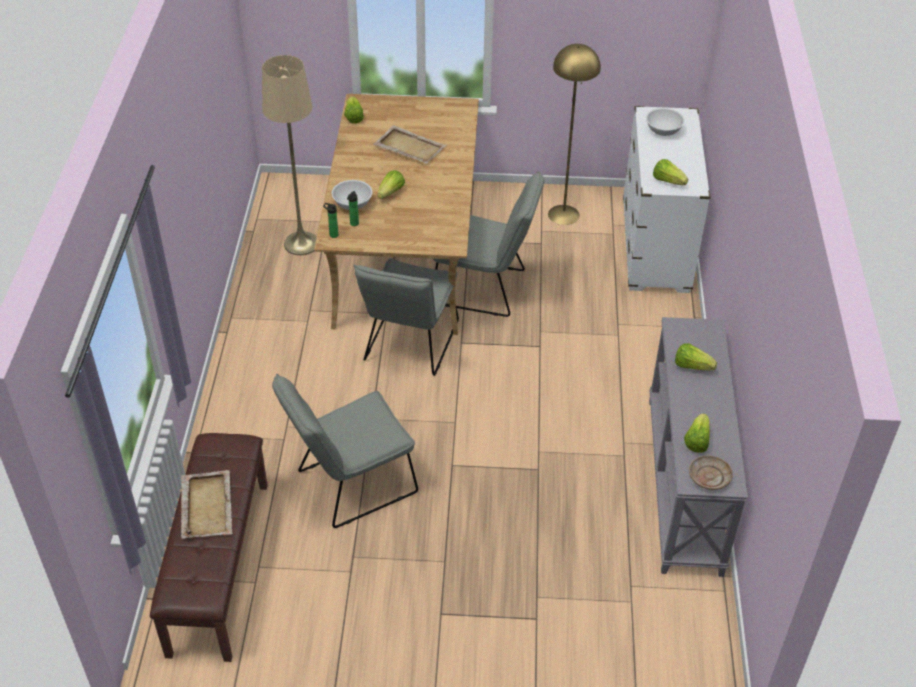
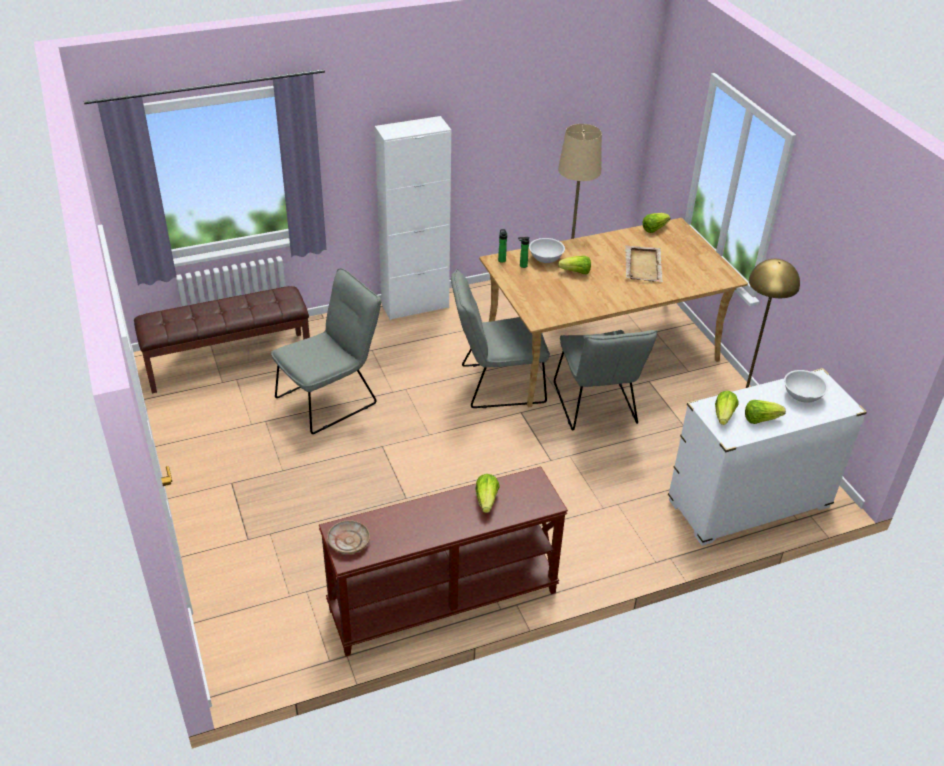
camera: 65 degrees right, 5 degrees down
beige tray [181,470,233,539] -> none
grey chair [272,374,418,528] -> grey chair turned 105 degrees clockwise [271,268,381,434]
grey console table [649,317,748,577] -> brown console table [319,467,568,656]
lettuce [684,414,710,452] -> lettuce moved to [745,400,786,424]
none -> white cabinet [375,116,451,320]

